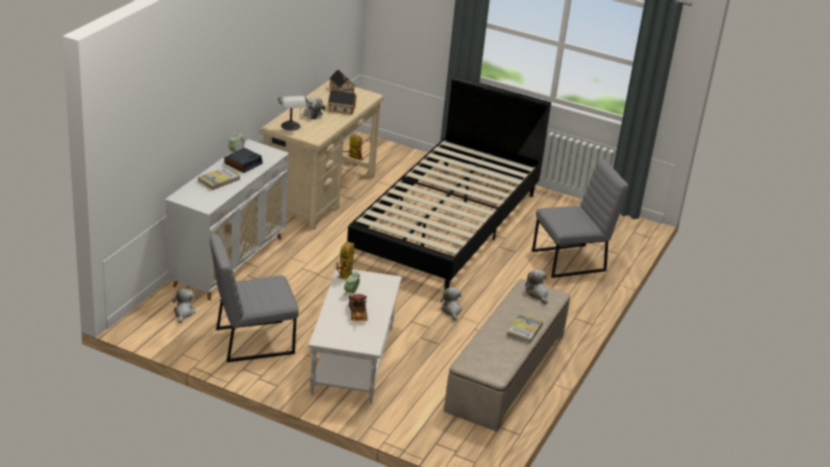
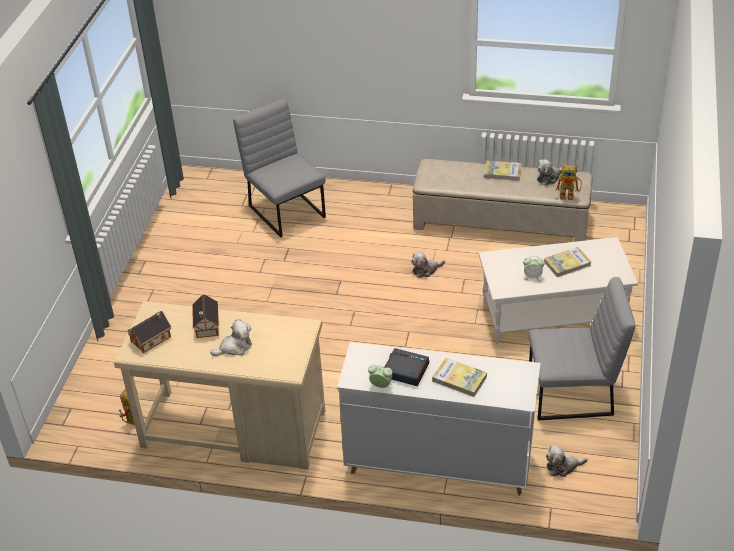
camera: 100 degrees left, 10 degrees up
grey chair [210,233,299,362] -> grey chair turned 60 degrees counterclockwise [529,277,635,420]
table lamp [278,96,308,131] -> none
toy robot [336,241,354,280] -> toy robot moved to [556,165,582,200]
black bed [347,76,551,290] -> none
toy truck [349,294,368,321] -> book [544,247,592,277]
plush toy [525,270,548,304] -> plush toy moved to [537,159,562,186]

